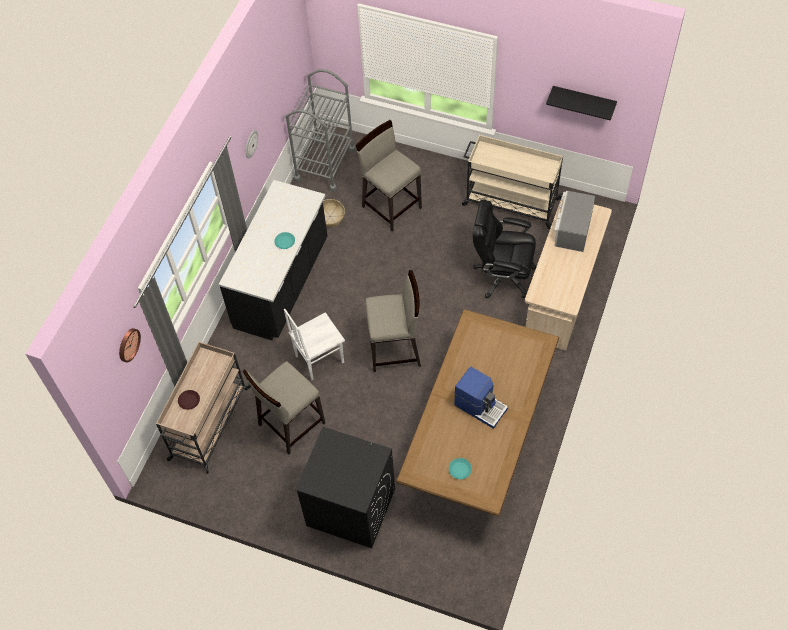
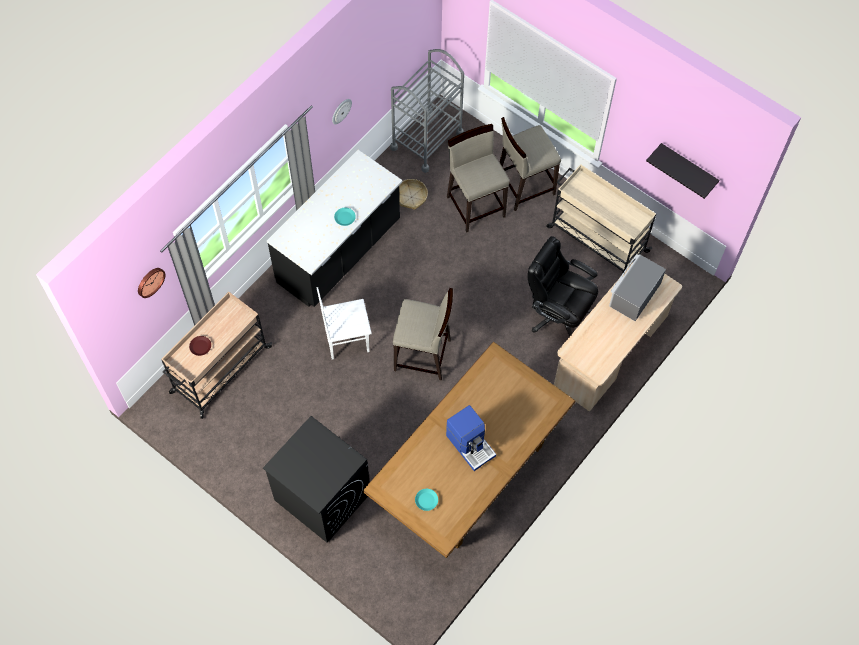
camera: 15 degrees right, 5 degrees up
beige stool [242,361,325,455] -> beige stool moved to [500,117,561,211]

